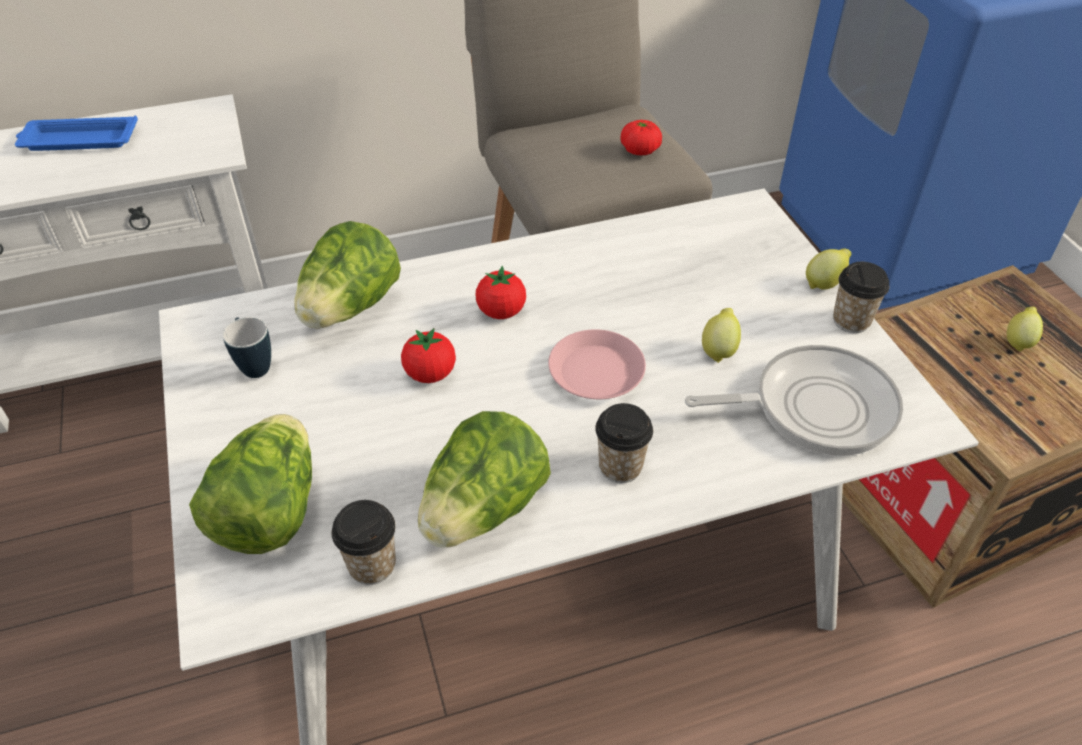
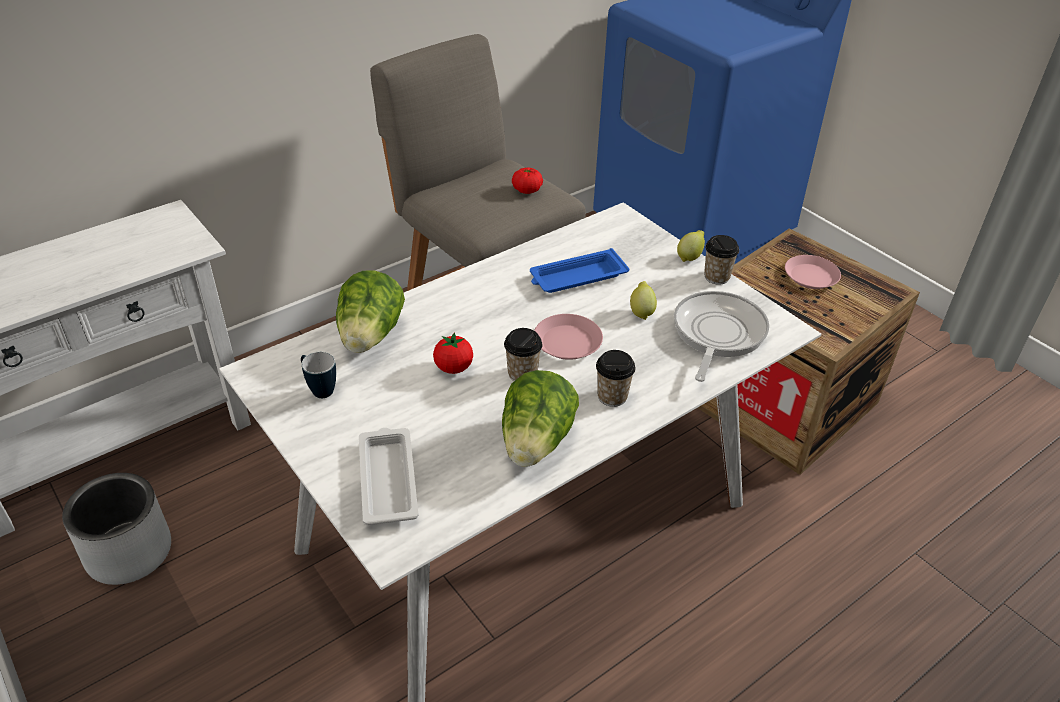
camera: 20 degrees left, 5 degrees down
blue tray [15,115,138,151] -> blue tray moved to [530,248,629,293]
lettuce [189,414,312,554] -> white tray [359,428,419,525]
cup [332,500,396,585] -> cup moved to [504,328,543,381]
tomato [476,266,526,319] -> none
frying pan [685,345,903,456] -> frying pan turned 45 degrees counterclockwise [674,291,769,382]
lemon [1007,307,1043,352] -> pink plate [785,255,841,289]
none -> grey planter [62,473,171,585]

